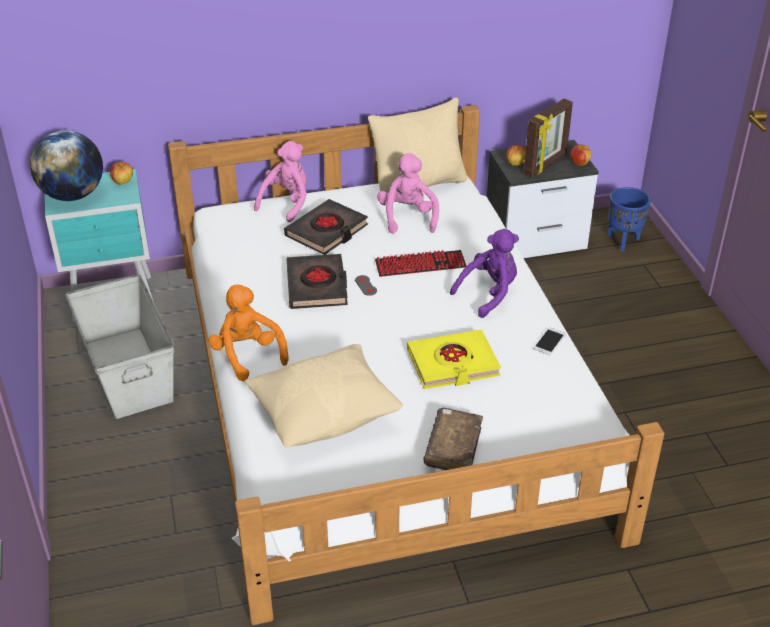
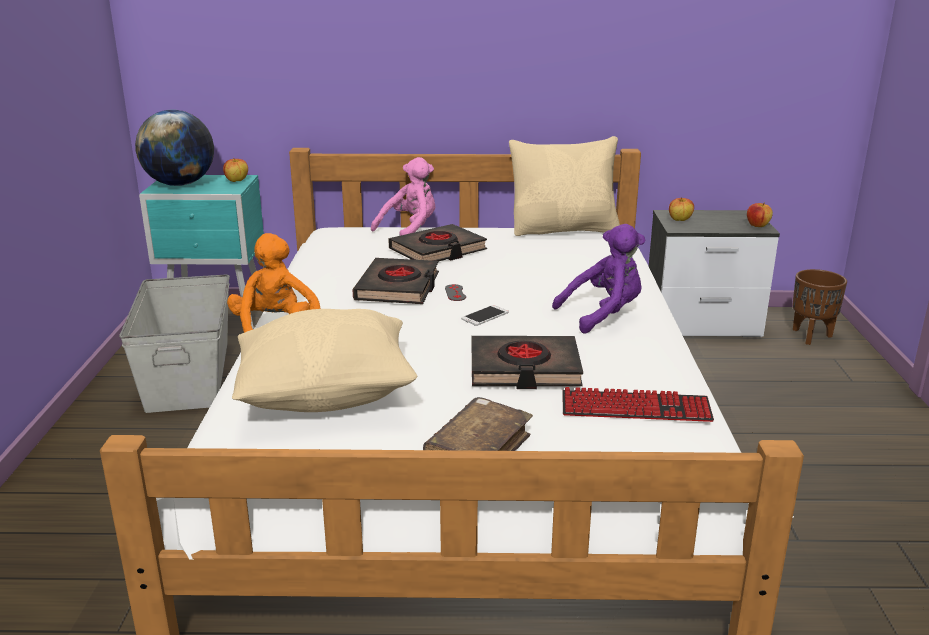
camera: 15 degrees right, 15 degrees down
keyboard [375,250,467,277] -> keyboard moved to [562,387,714,422]
pink plush toy [377,153,439,234] -> none
yellow book [407,329,501,389] -> black book [471,336,583,389]
picture frame [524,99,573,177] -> none
phone [534,328,565,355] -> phone moved to [461,305,509,326]
blue planter [608,187,651,252] -> brown planter [793,269,847,345]

